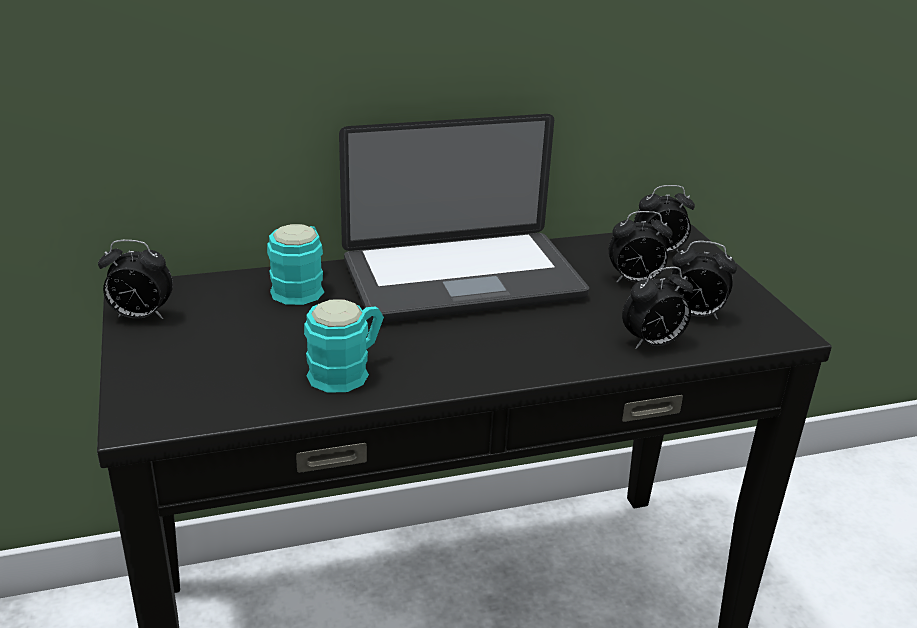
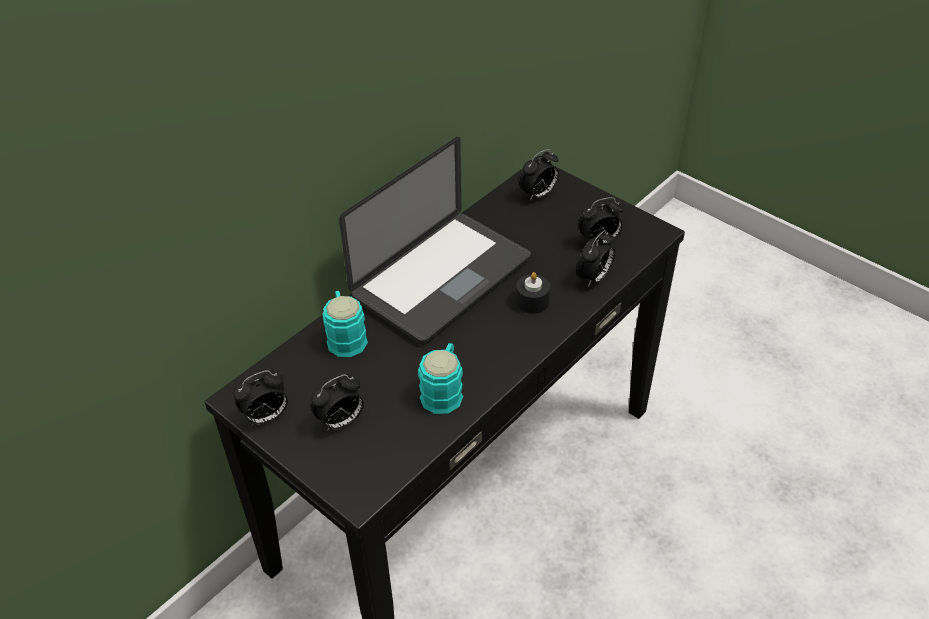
camera: 30 degrees left, 15 degrees up
alarm clock [609,211,673,283] -> alarm clock moved to [311,374,364,431]
none -> black candle [516,272,550,314]

